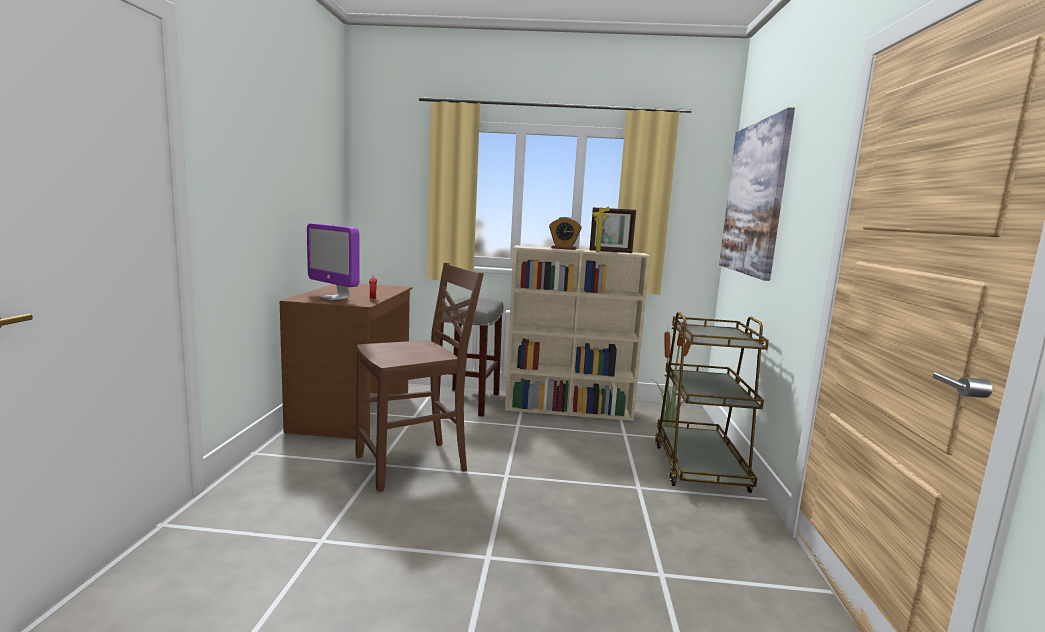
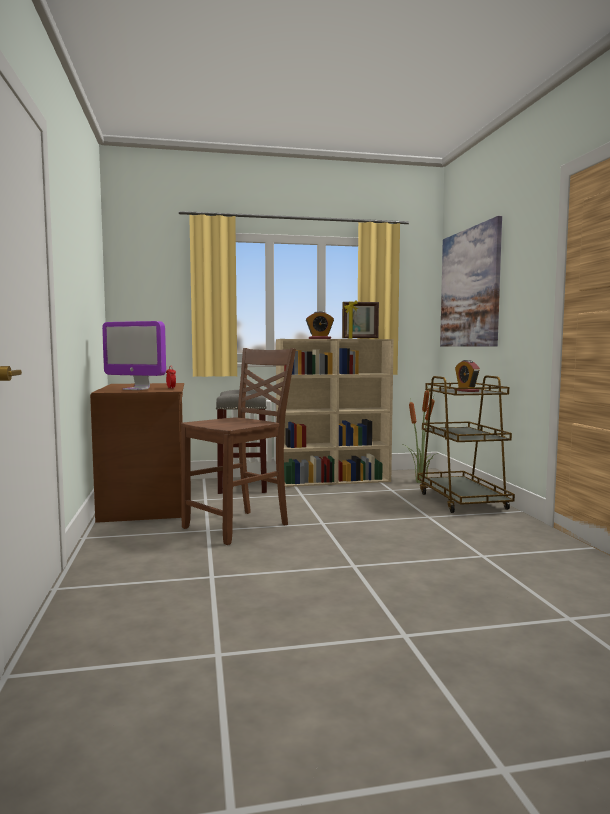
camera: 15 degrees left, 5 degrees down
none -> alarm clock [454,360,480,392]

